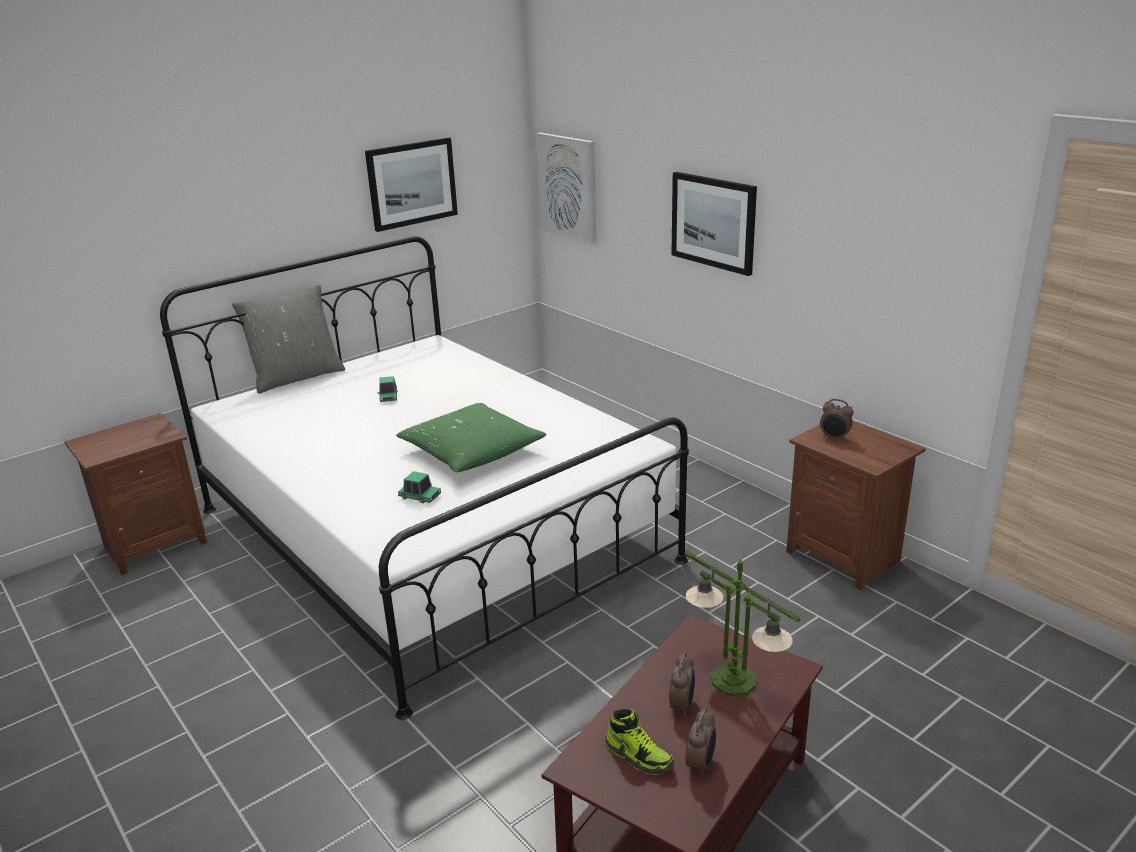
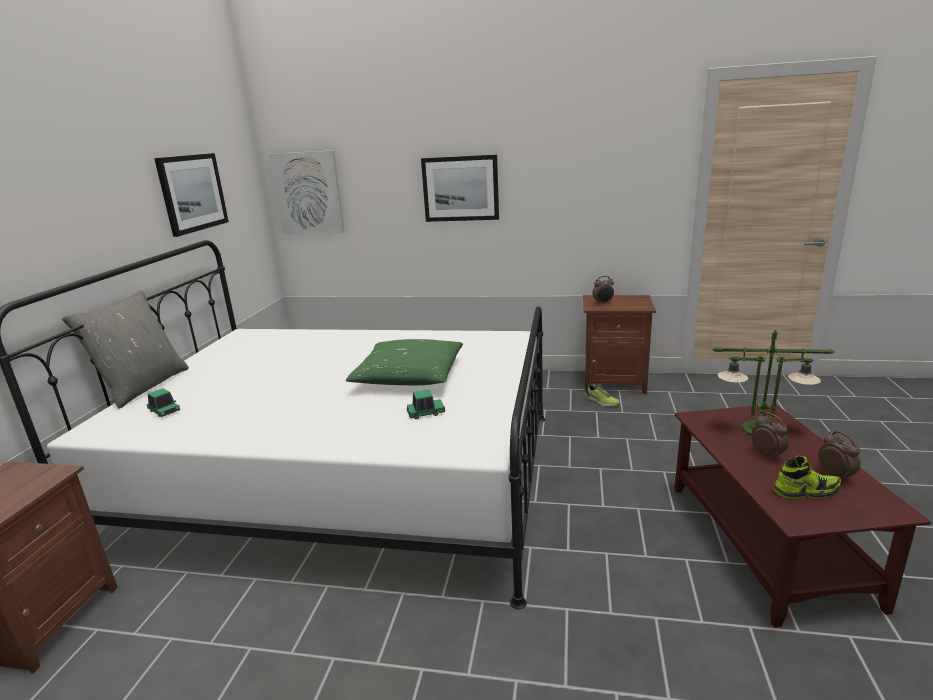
camera: 40 degrees left, 5 degrees down
toy car [378,376,398,402] -> toy car moved to [147,388,180,417]
none -> shoe [585,384,620,407]

